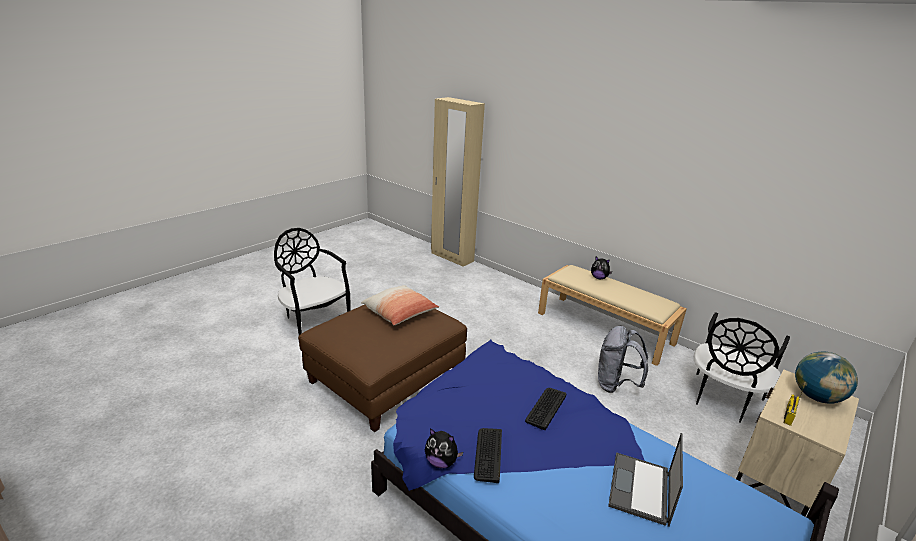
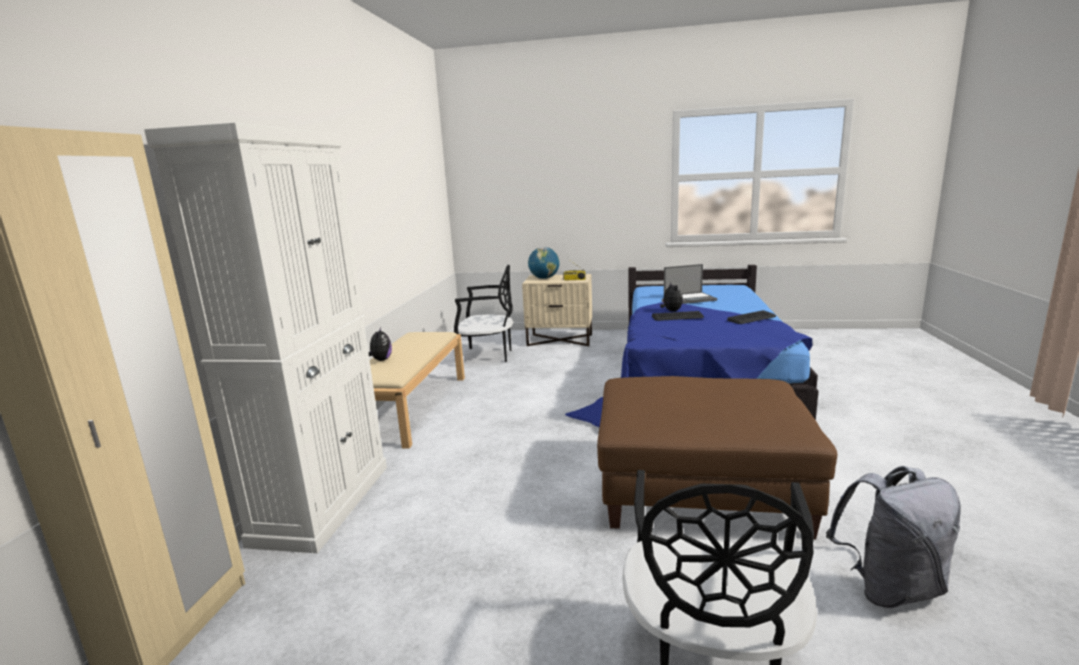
camera: 120 degrees left, 10 degrees down
pillow [361,285,439,325] -> none
plush toy [425,428,463,468] -> plush toy moved to [660,282,683,311]
grey backpack [598,326,648,393] -> grey backpack moved to [826,466,961,608]
none -> white cabinet [144,123,387,553]

